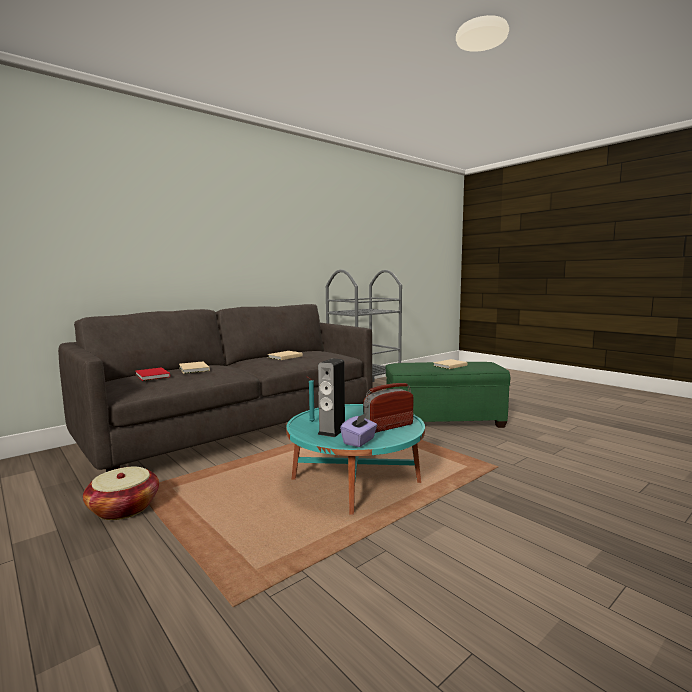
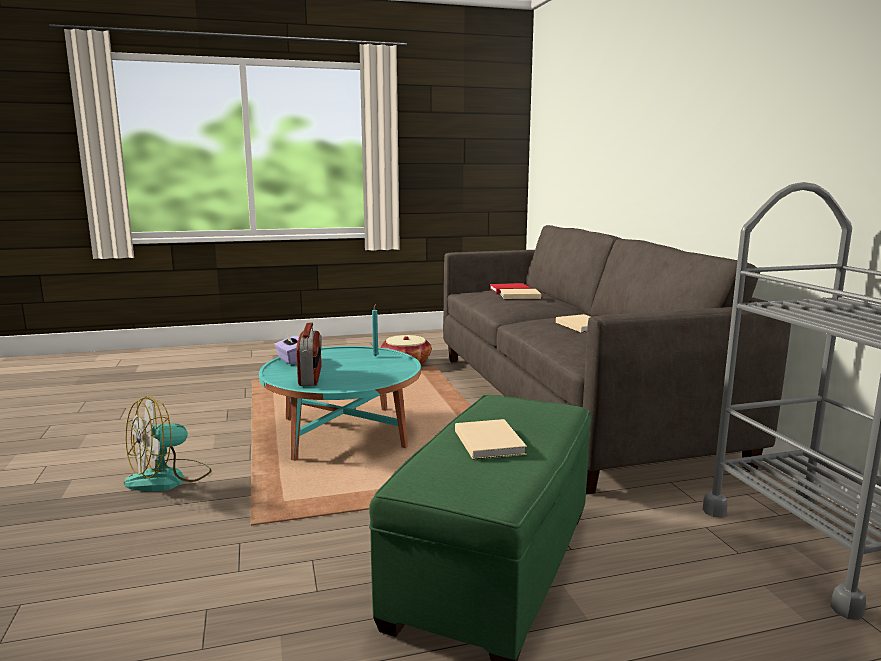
camera: 115 degrees right, 5 degrees up
speaker [317,358,345,437] -> none
none -> fan [124,396,212,491]

